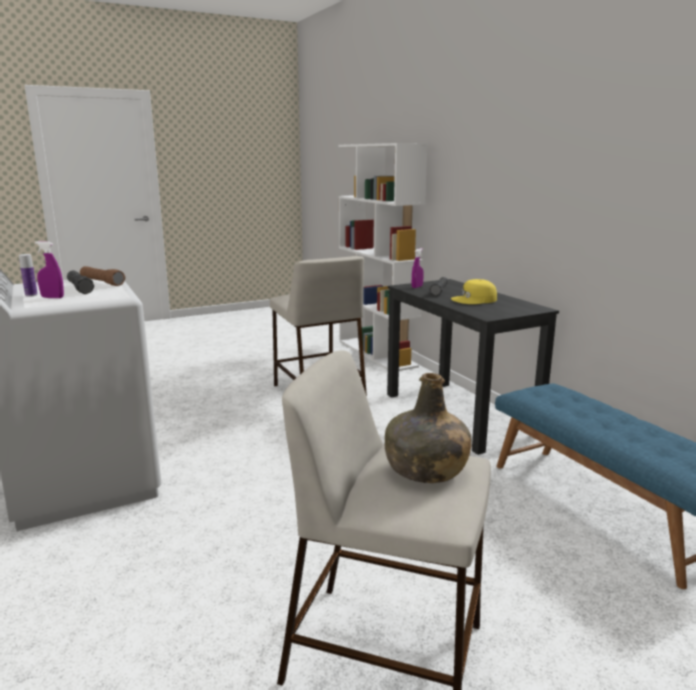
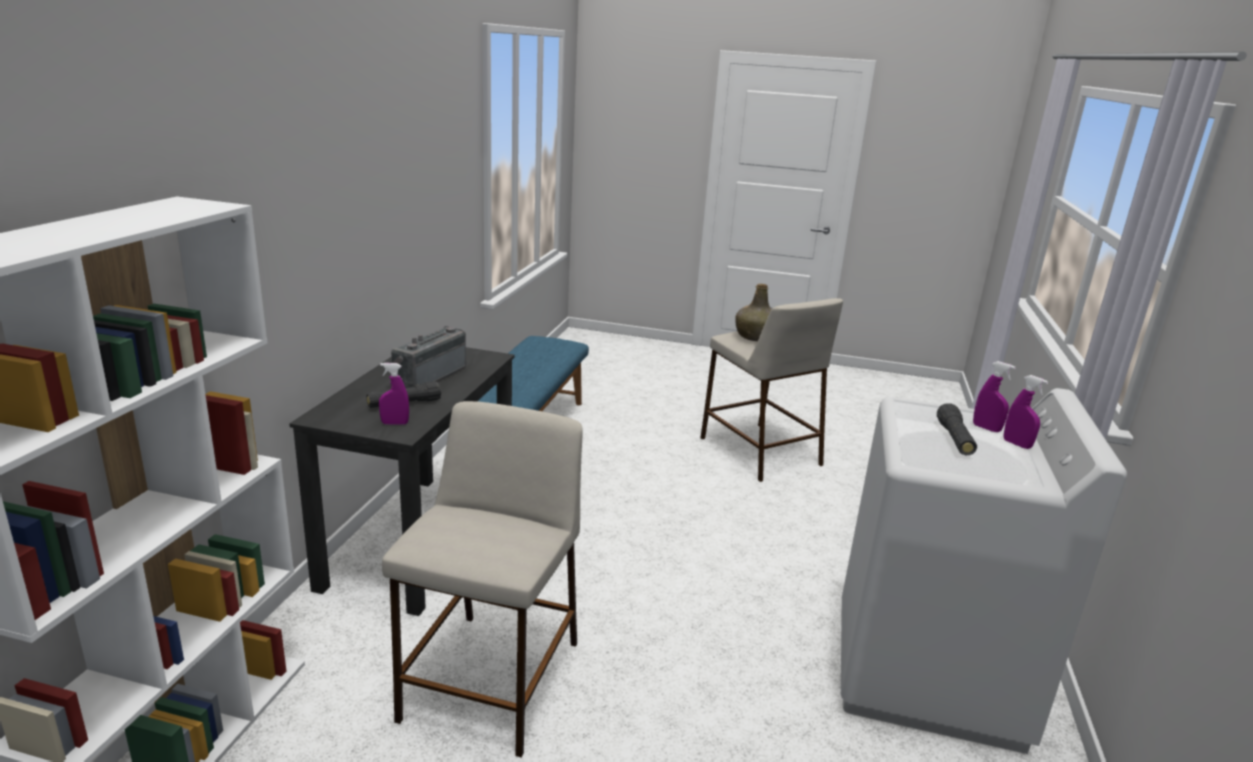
camera: 140 degrees left, 5 degrees up
bottle [19,254,38,297] -> purple spray bottle [1004,375,1048,449]
brown flashlight [80,266,125,286] -> none
yellow cap [451,279,497,304] -> radio [387,326,466,388]

